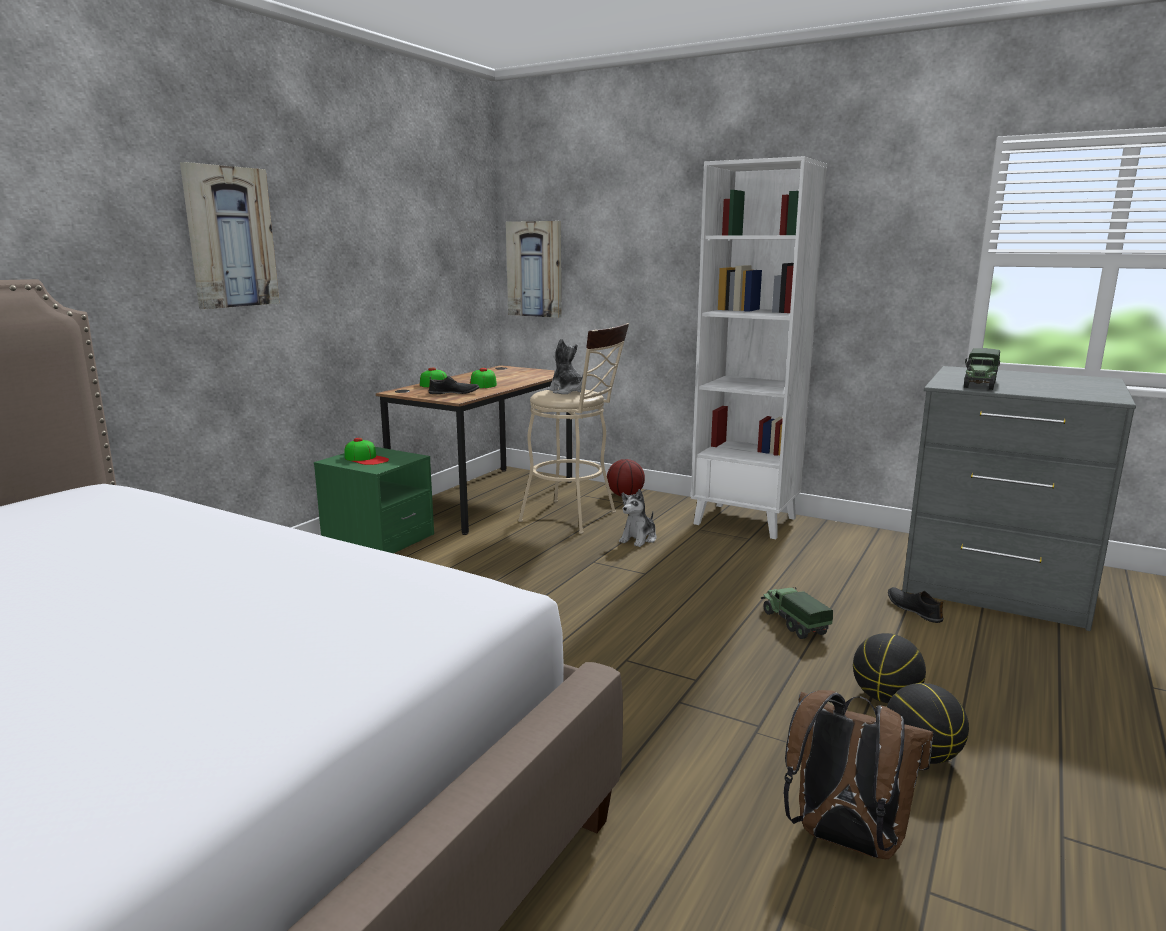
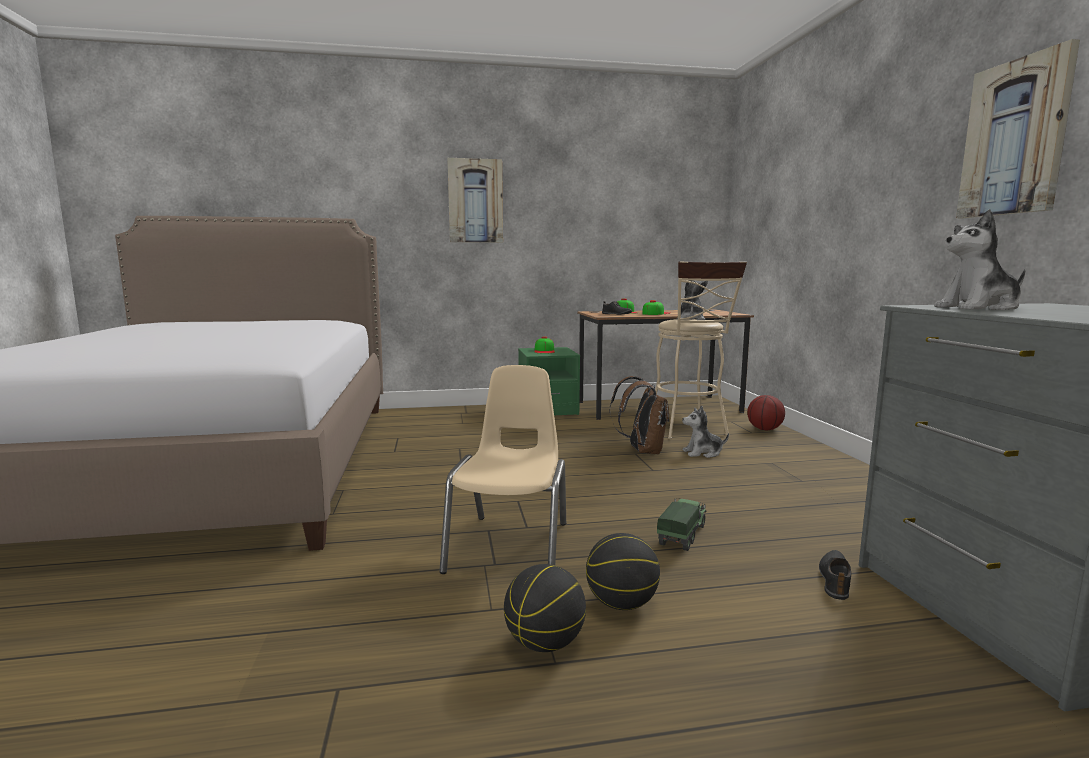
camera: 50 degrees right, 5 degrees down
picture [506,221,561,318] -> picture moved to [956,39,1080,218]
white bookcase [691,156,827,539] -> none
brown backpack [784,690,933,859] -> brown backpack moved to [610,376,670,454]
toy truck [964,348,1000,390] -> plush toy [934,209,1025,310]
none -> beige chair [439,365,566,574]

